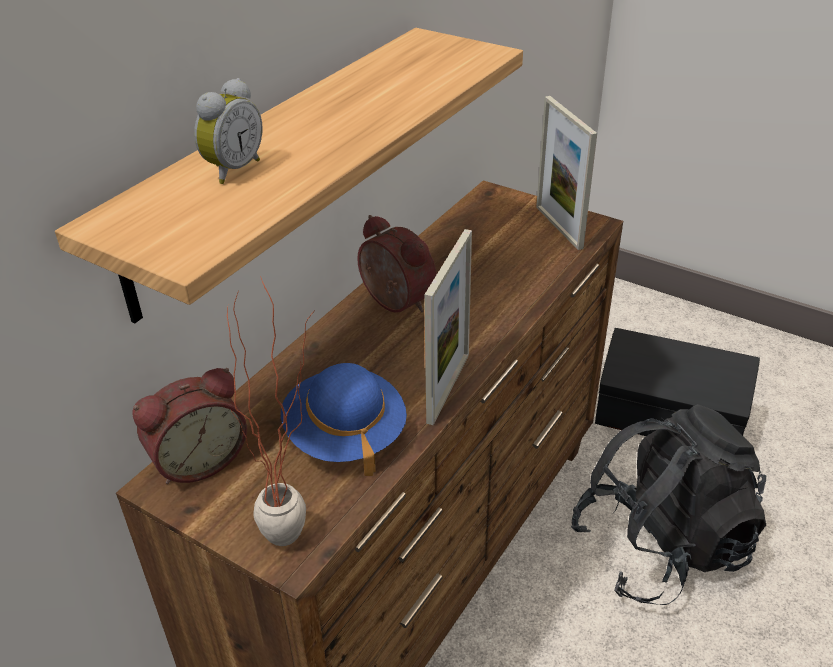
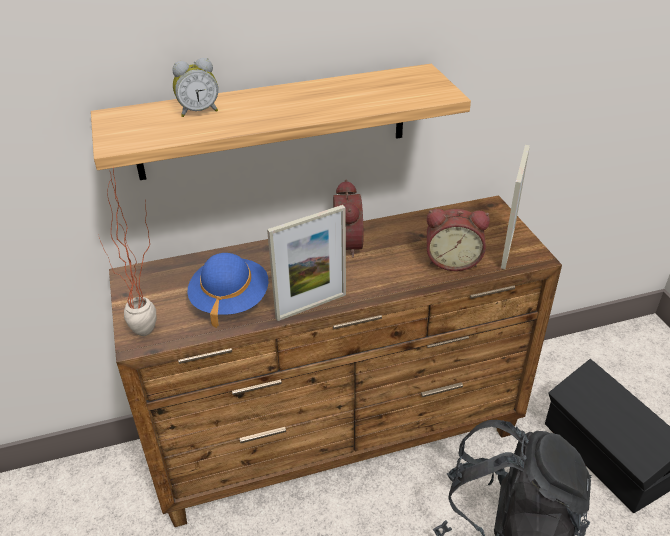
camera: 40 degrees right, 0 degrees up
alarm clock [132,368,247,484] -> alarm clock moved to [427,209,490,271]

